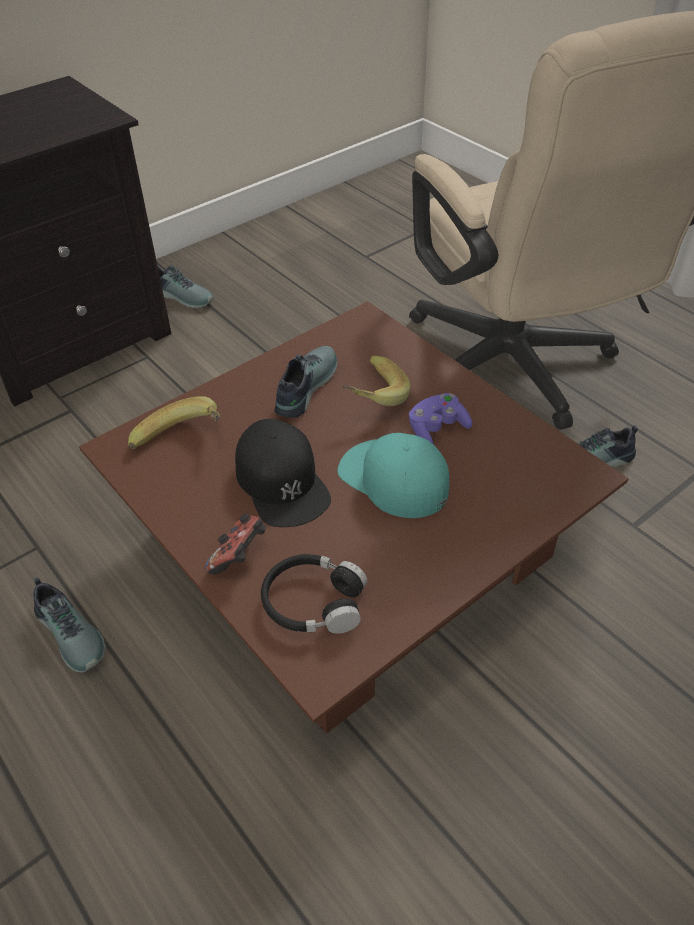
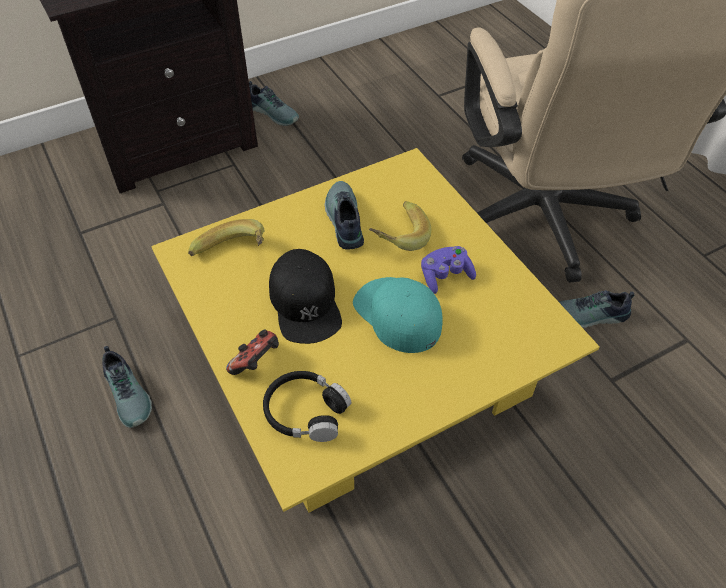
camera: 10 degrees right, 5 degrees up
brown coffee table [79,301,628,733] -> yellow coffee table [151,148,600,513]
shoe [275,346,337,418] -> shoe turned 45 degrees counterclockwise [324,181,364,249]

